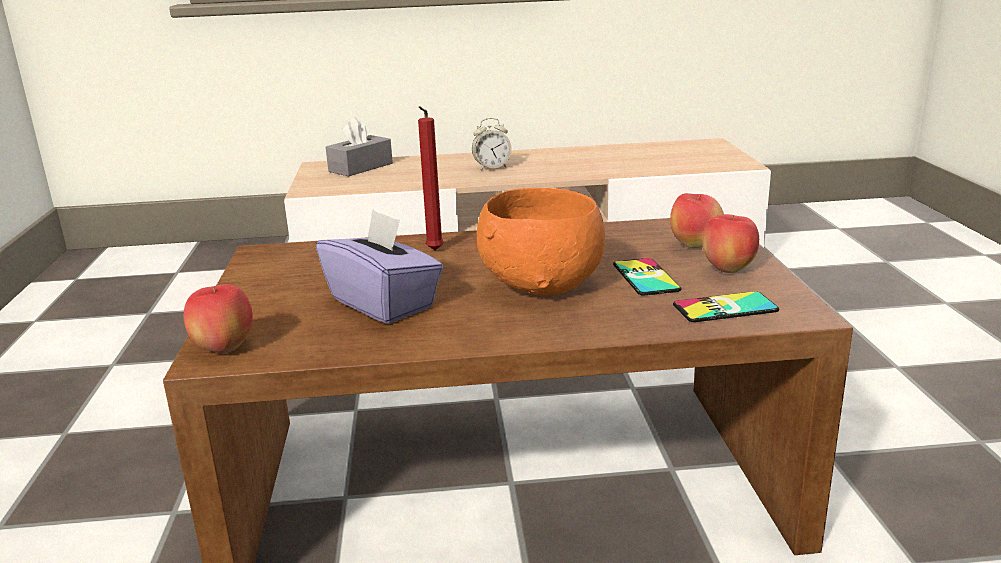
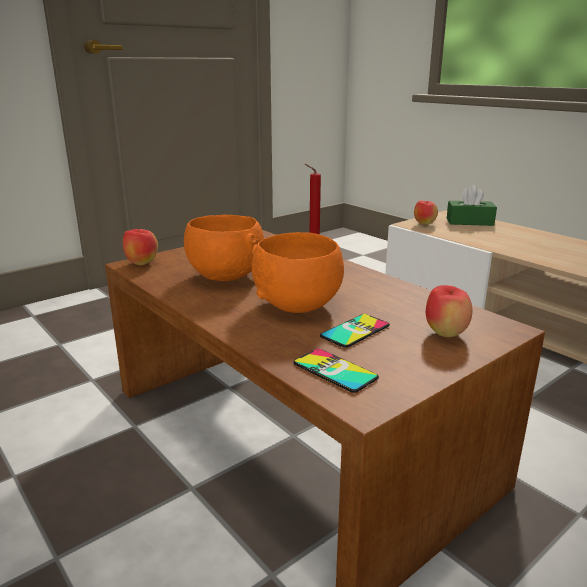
camera: 55 degrees right, 0 degrees up
purple tissue box [316,209,443,324] -> orange bowl [184,215,264,281]
grey tissue box [326,117,393,176] -> green tissue box [447,185,497,226]
alarm clock [472,118,512,170] -> none
apple [702,214,759,273] -> apple moved to [414,201,438,225]

